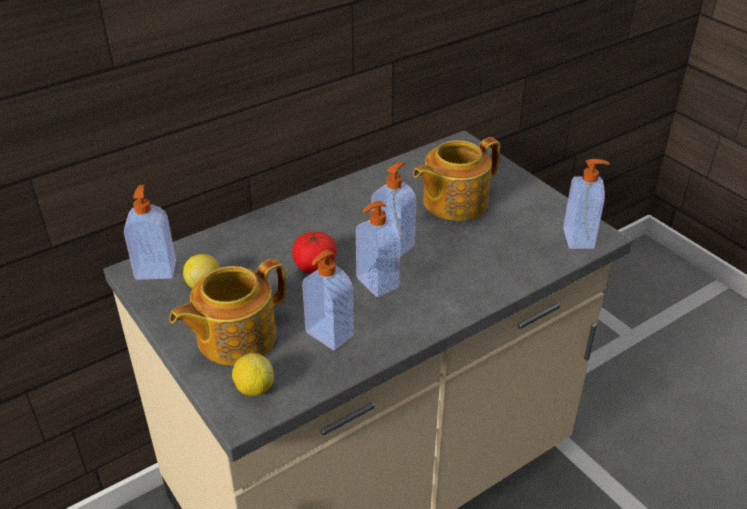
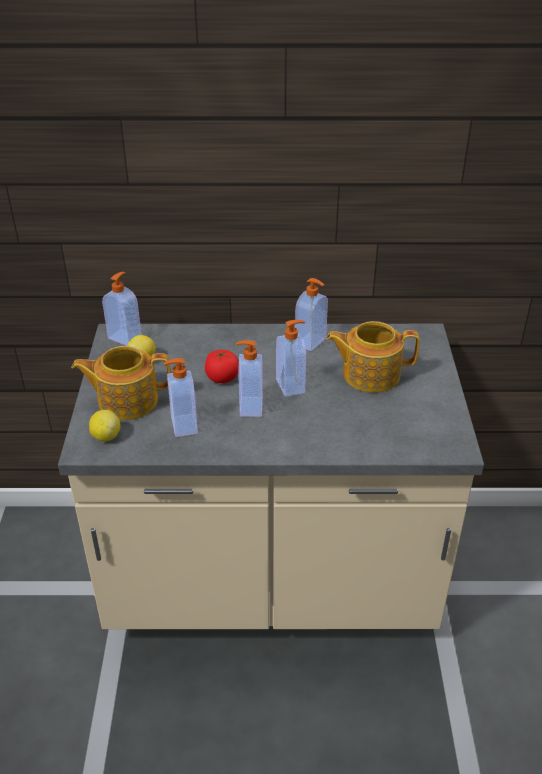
camera: 35 degrees right, 0 degrees up
soap dispenser [563,159,610,249] -> soap dispenser moved to [295,278,328,351]

